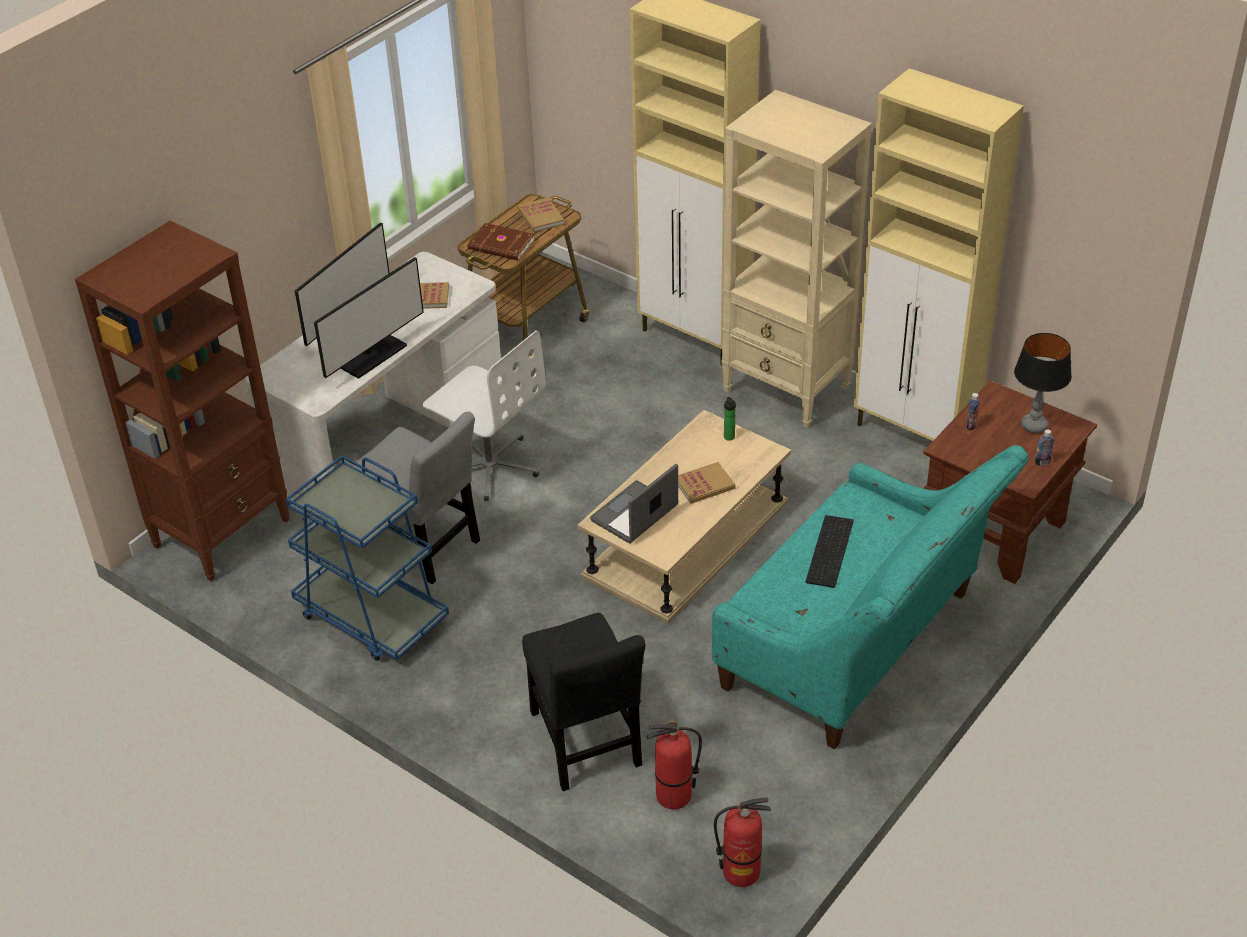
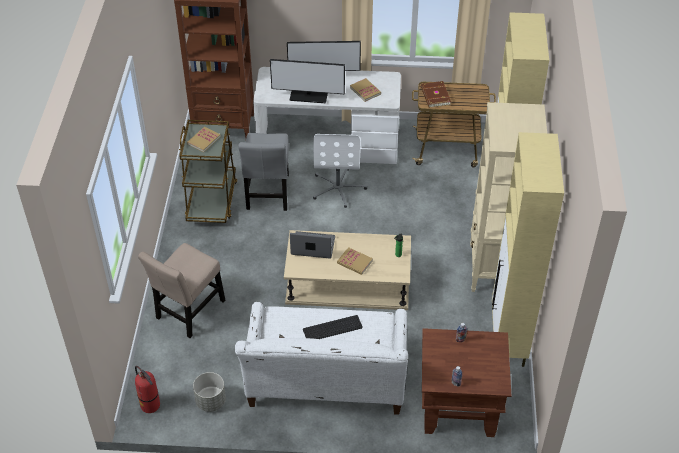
camera: 55 degrees right, 5 degrees up
blue cart [286,455,449,661] -> brown cart [179,120,238,223]
book [518,198,564,232] -> book moved to [187,127,221,152]
black chair [522,613,645,791] -> beige chair [138,243,225,338]
fire extinguisher [647,721,702,809] -> none
turquoise sofa [712,445,1029,749] -> white sofa [235,302,408,415]
table lamp [1014,333,1072,433] -> none
none -> grey planter [193,372,226,412]

